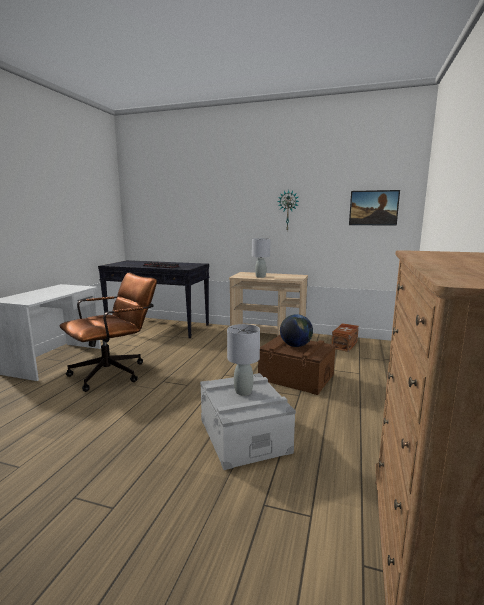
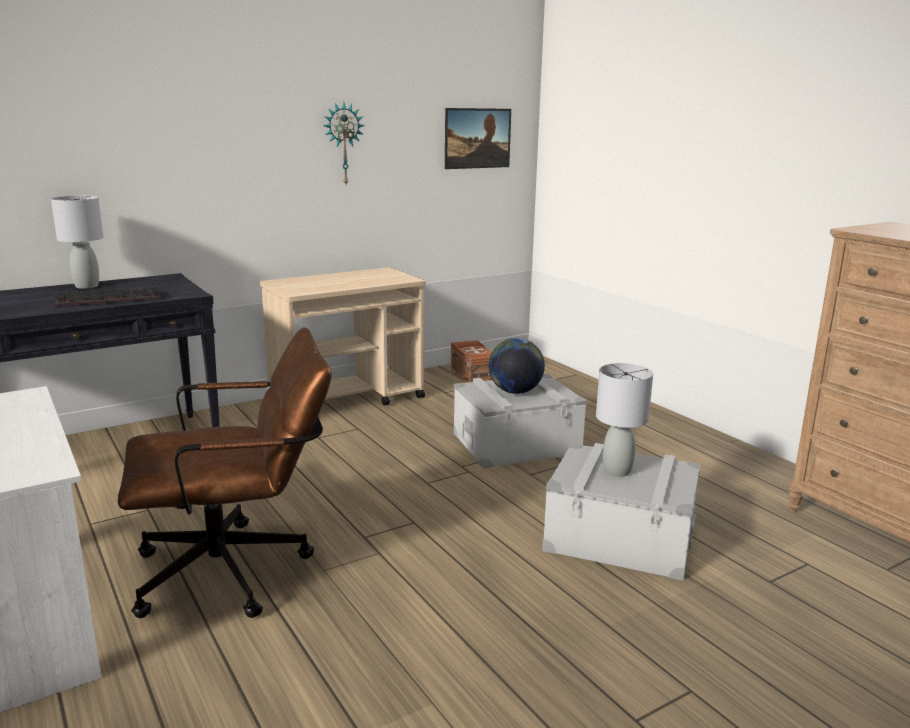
camera: 50 degrees left, 5 degrees up
brown office chair [59,272,157,392] -> brown office chair turned 75 degrees clockwise [118,327,332,618]
grey table lamp [252,238,270,278] -> grey table lamp moved to [51,196,104,289]
brown storage box [258,335,336,395] -> grey storage box [454,374,587,468]

